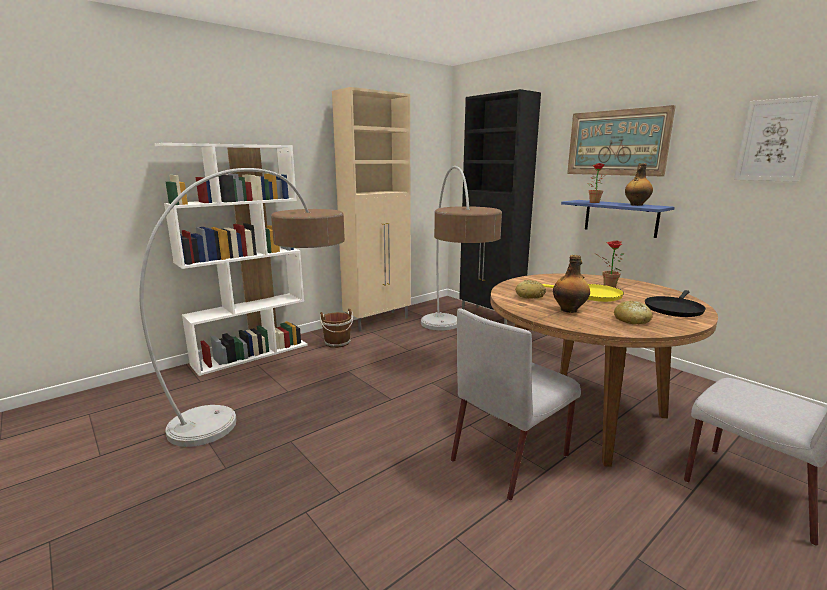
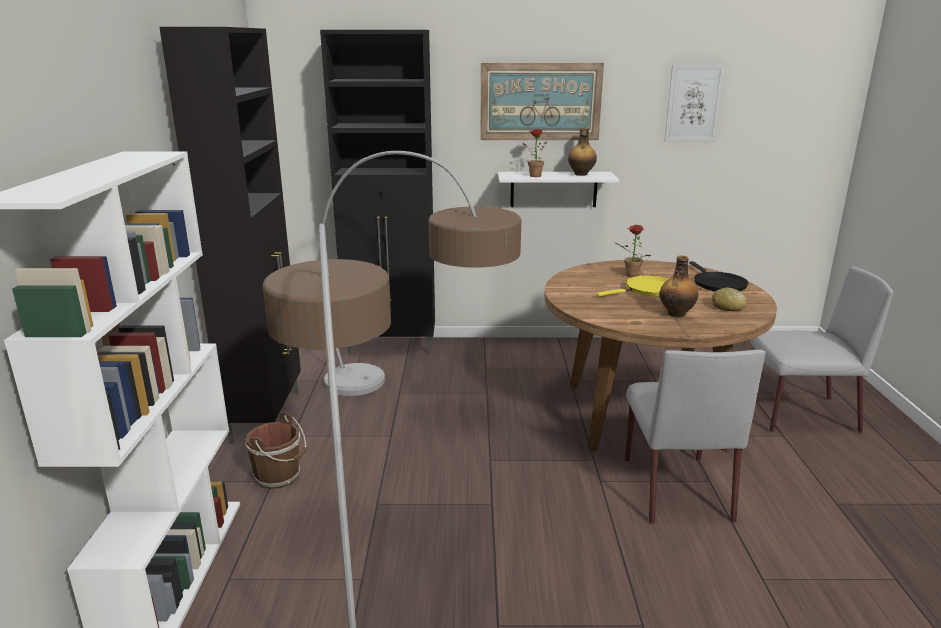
camera: 50 degrees left, 5 degrees up
beige cabinet [332,87,411,332] -> black cabinet [159,27,301,444]
bread [515,280,546,299] -> none
blue shelf [561,200,675,238] -> white shelf [498,172,619,207]

